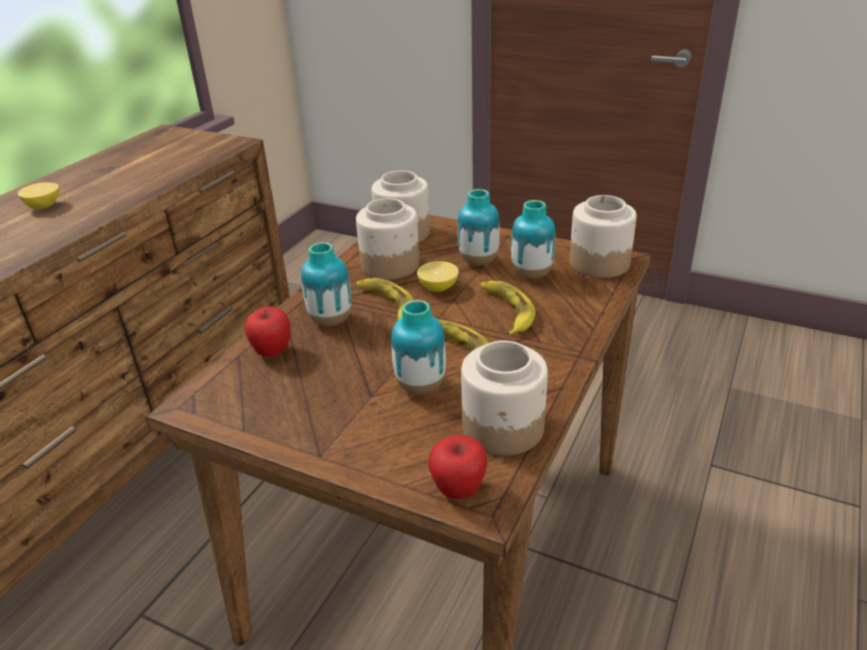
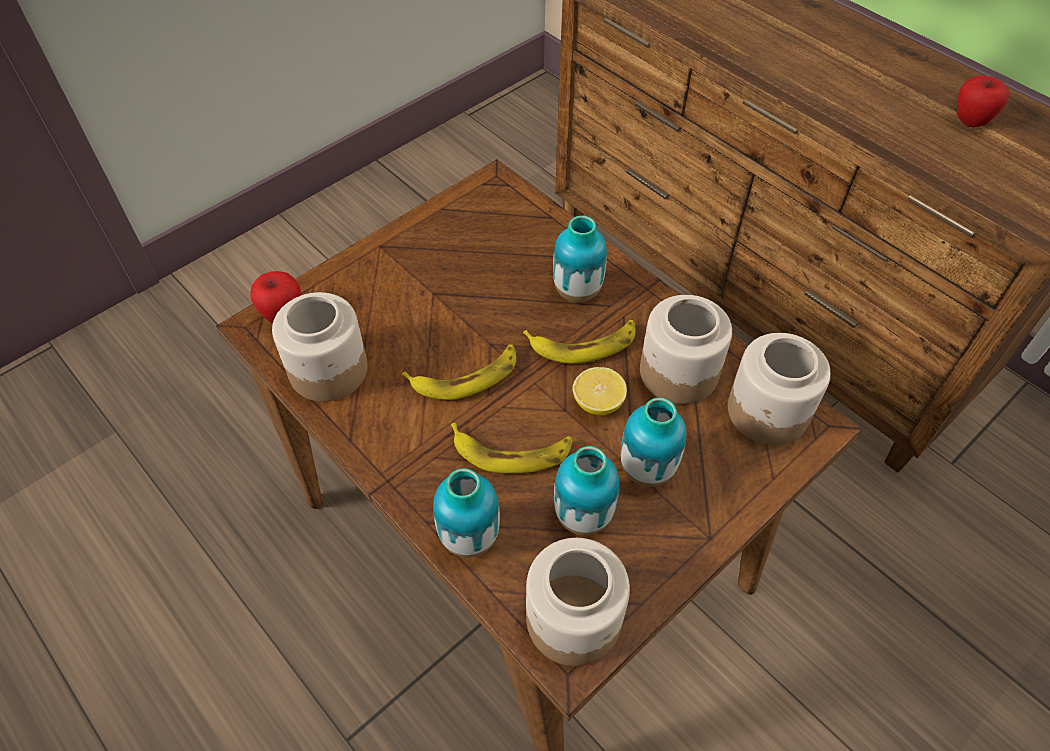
camera: 110 degrees right, 20 degrees up
lemon [18,182,59,209] -> none
apple [245,306,290,357] -> apple moved to [957,75,1010,128]
vase [391,300,446,394] -> vase moved to [433,468,500,558]

